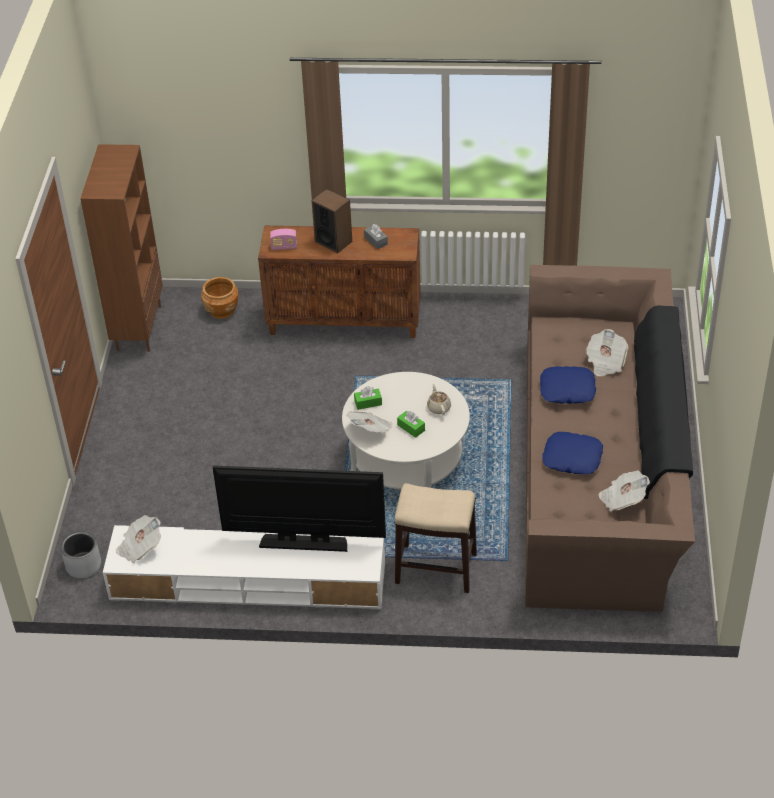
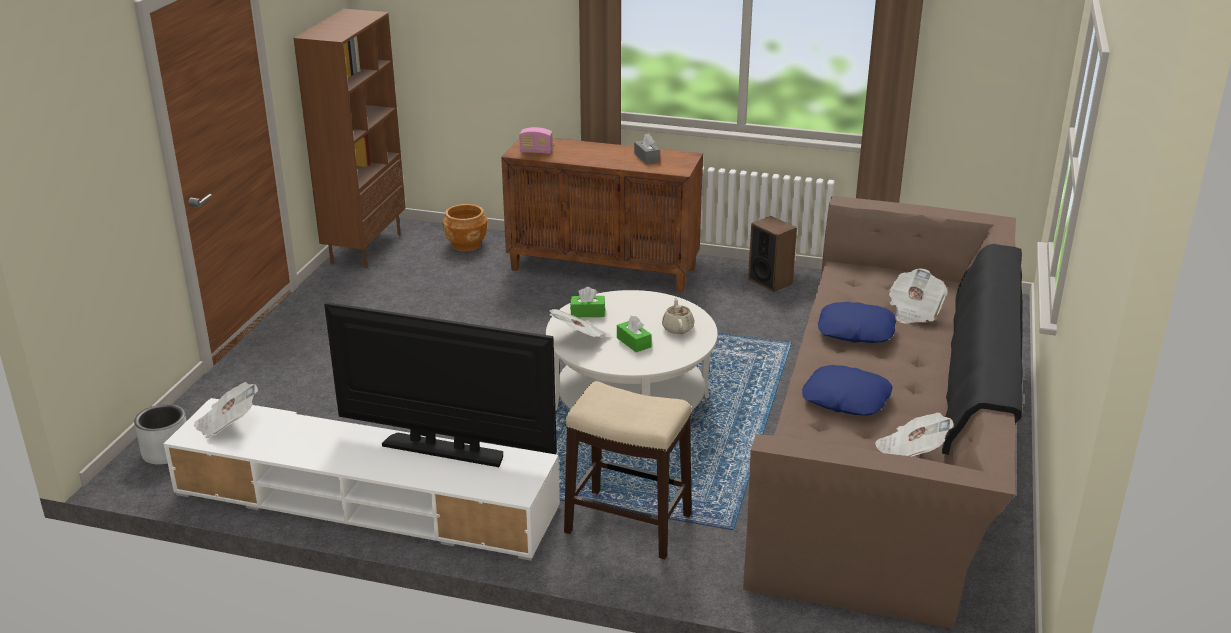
camera: 10 degrees right, 15 degrees down
speaker [312,189,352,253] -> speaker moved to [748,216,797,292]

